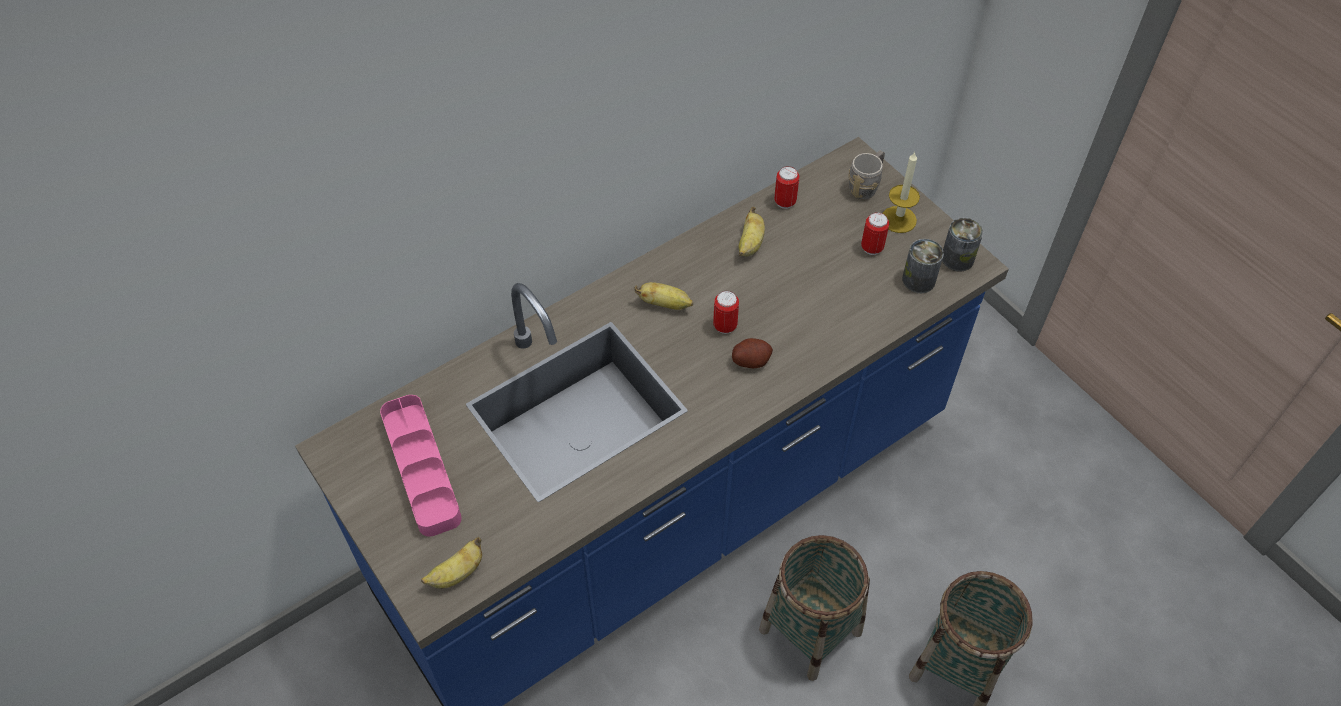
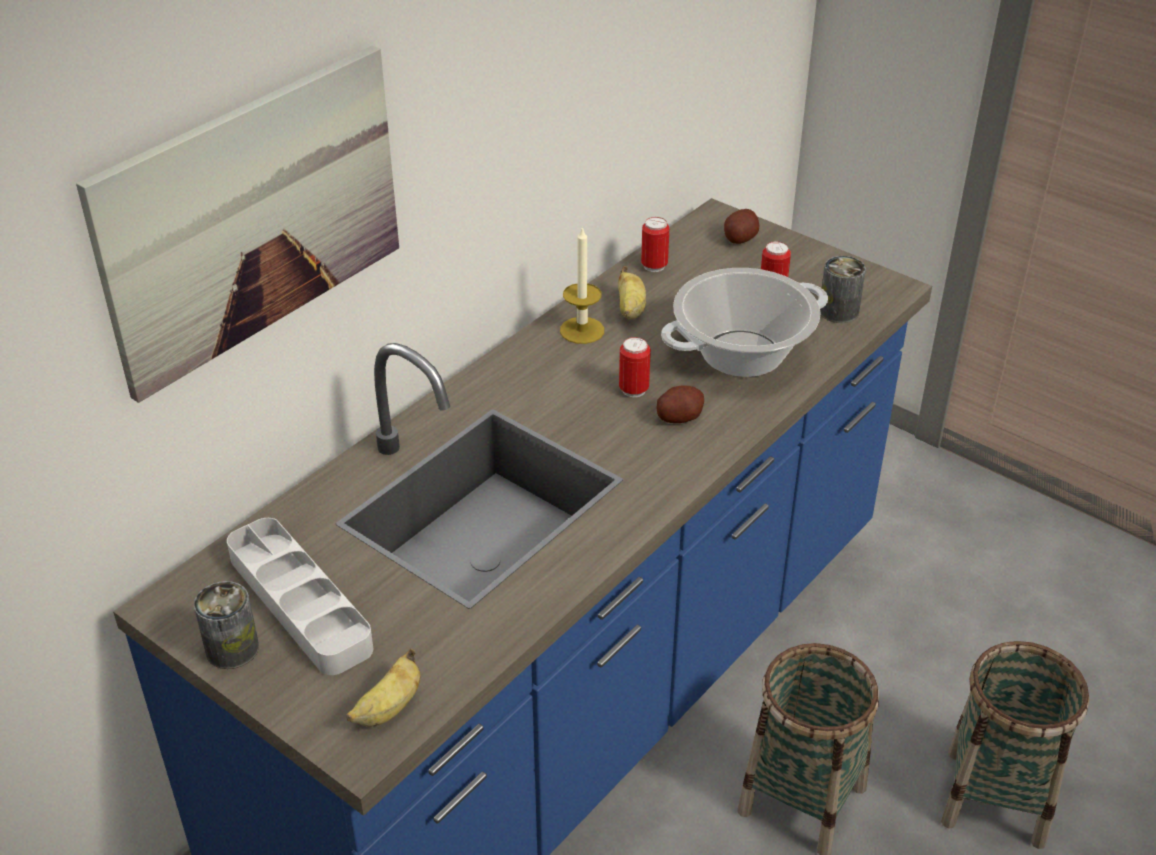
camera: 15 degrees left, 15 degrees down
pink tray [380,395,462,537] -> grey tray [227,518,373,675]
banana [634,282,693,310] -> none
grey mug [848,150,885,199] -> potato [724,209,759,244]
candle [883,151,920,233] -> candle moved to [560,226,604,344]
can [942,217,983,272] -> can moved to [194,581,259,669]
none -> picture [76,45,399,403]
none -> cooking pot [661,268,828,377]

